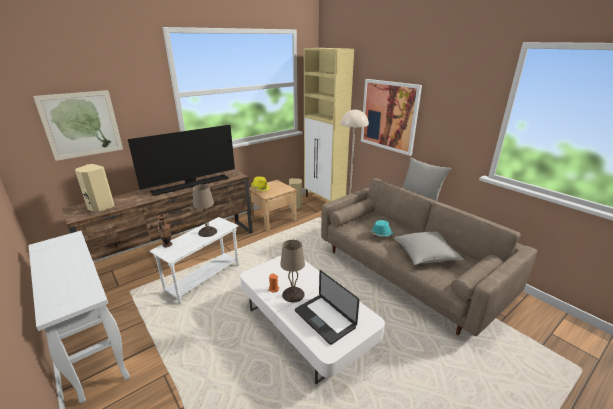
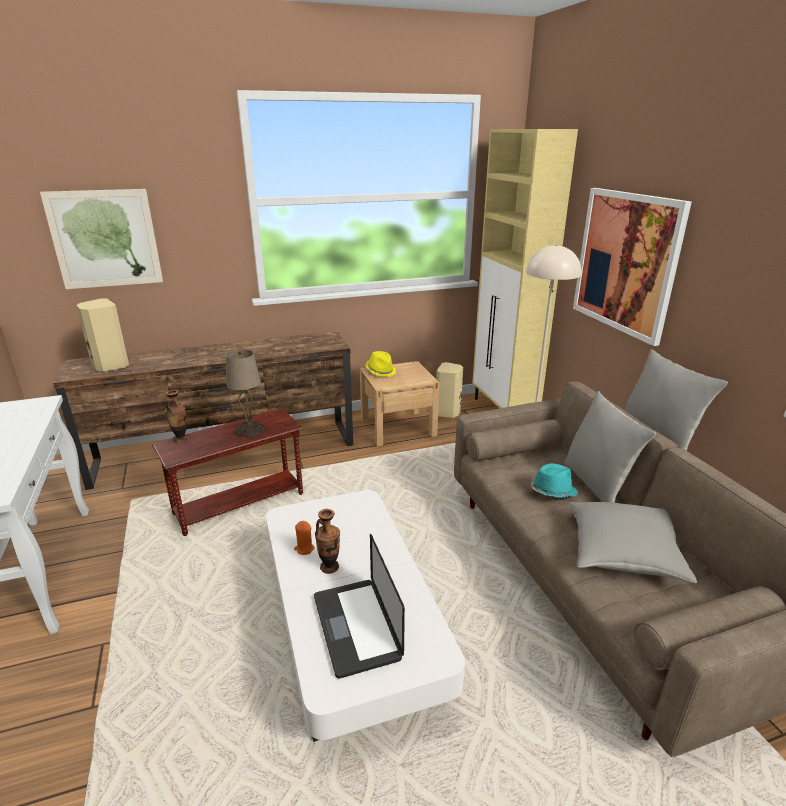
camera: 20 degrees right, 0 degrees up
television [128,125,235,196] -> none
white side table [150,217,239,303] -> brown side table [152,408,303,536]
beige table lamp [280,240,305,303] -> vase [315,509,340,574]
none -> grey pillow [564,391,656,503]

